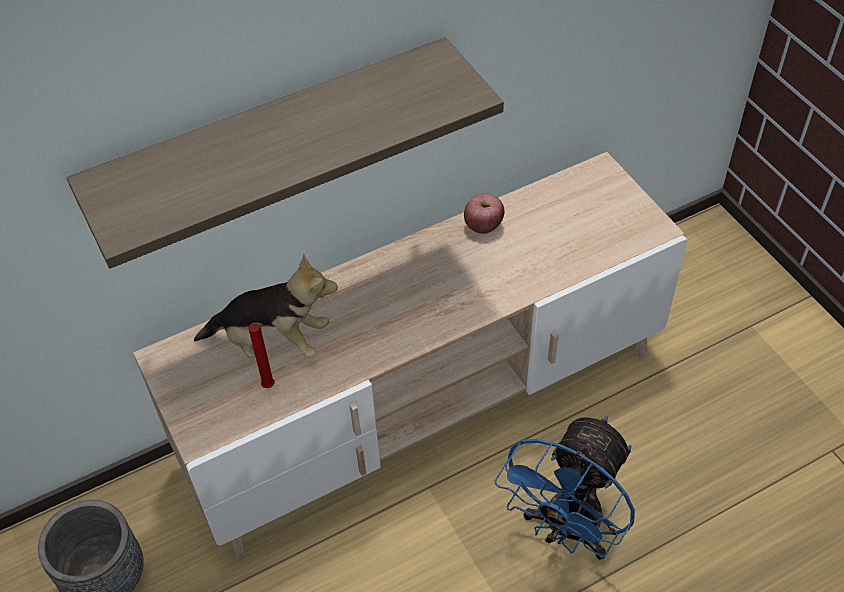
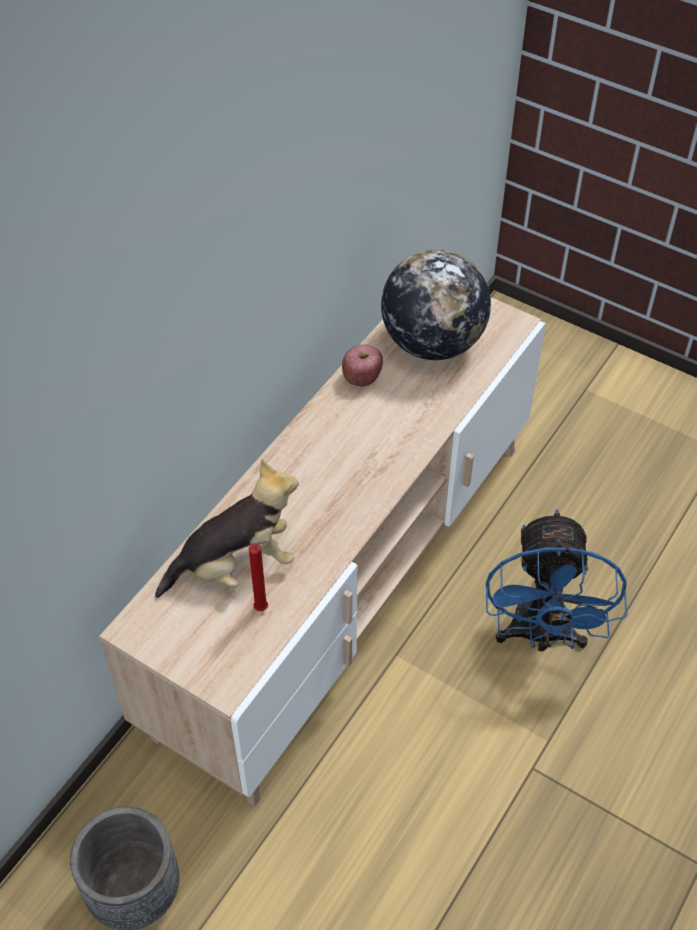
camera: 30 degrees left, 0 degrees up
shelf [67,37,504,269] -> none
none -> globe [381,249,491,360]

